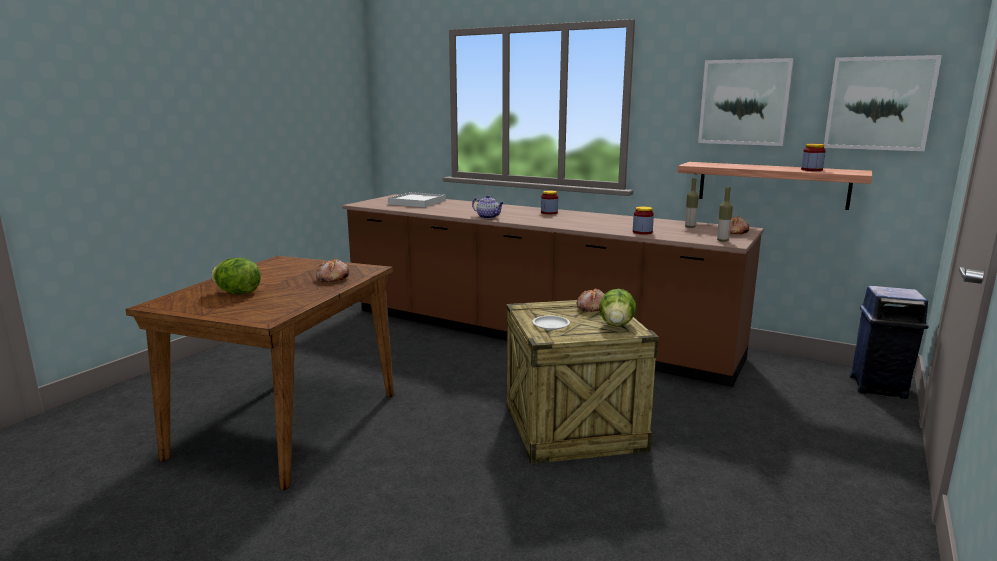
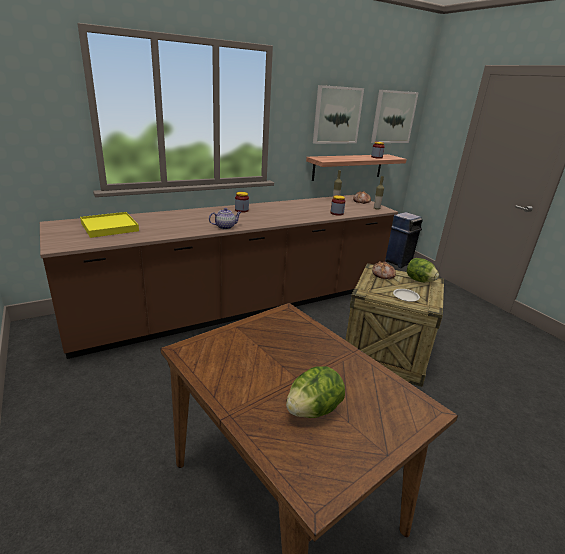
camera: 60 degrees left, 10 degrees up
bread [316,259,349,282] -> none
white tray [388,192,446,207] -> yellow tray [80,212,139,238]

